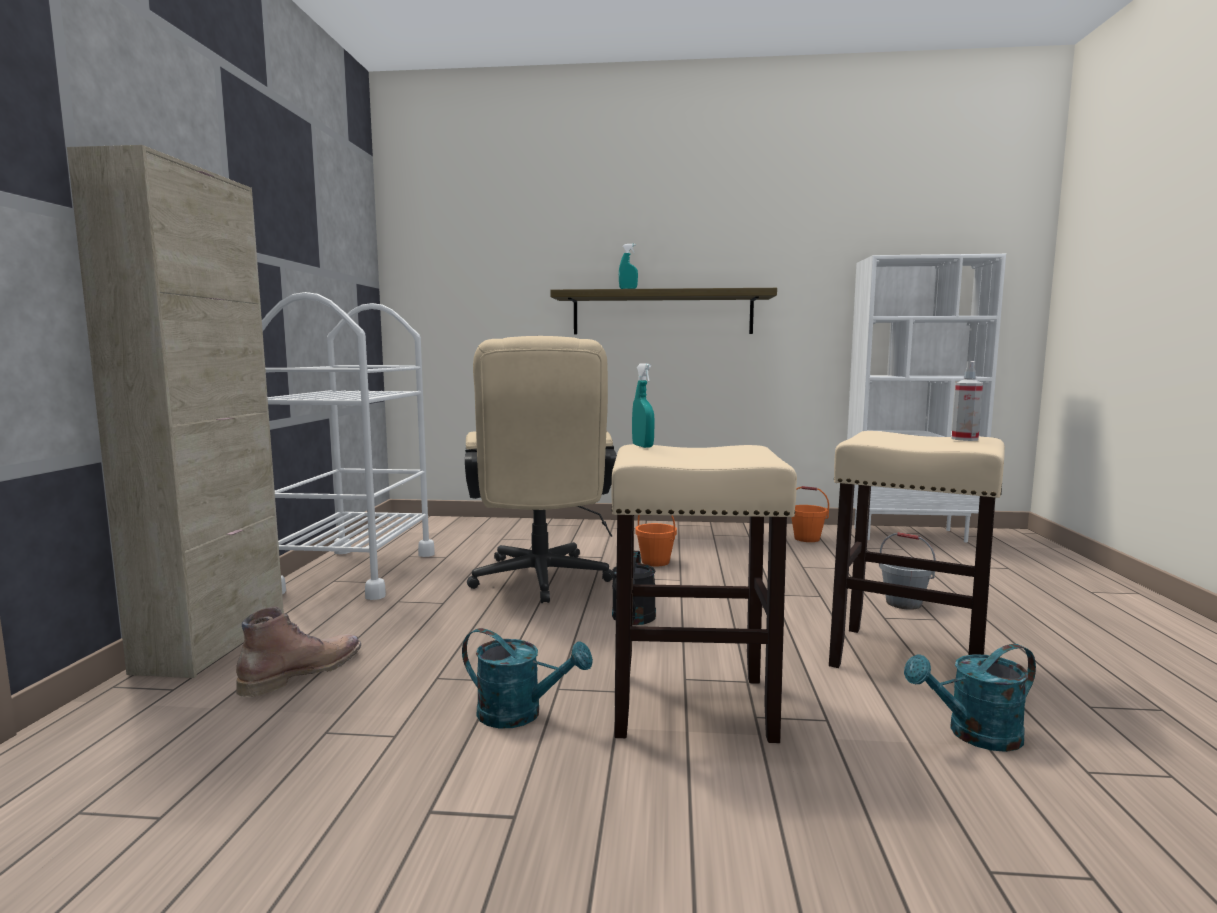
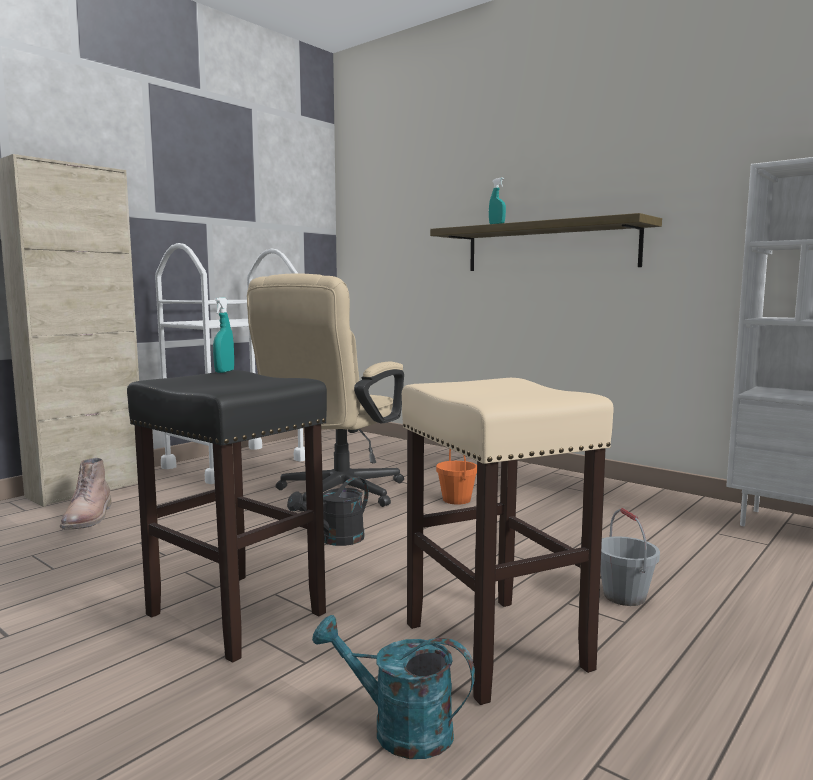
camera: 35 degrees right, 0 degrees up
brown boot [236,607,361,697] -> brown boot turned 105 degrees clockwise [60,458,112,530]
turquoise watering can [462,628,593,728] -> none
beige stool [611,444,797,743] -> black stool [127,370,327,663]
orange bucket [791,486,829,542] -> none
spray bottle [952,361,983,441] -> none

